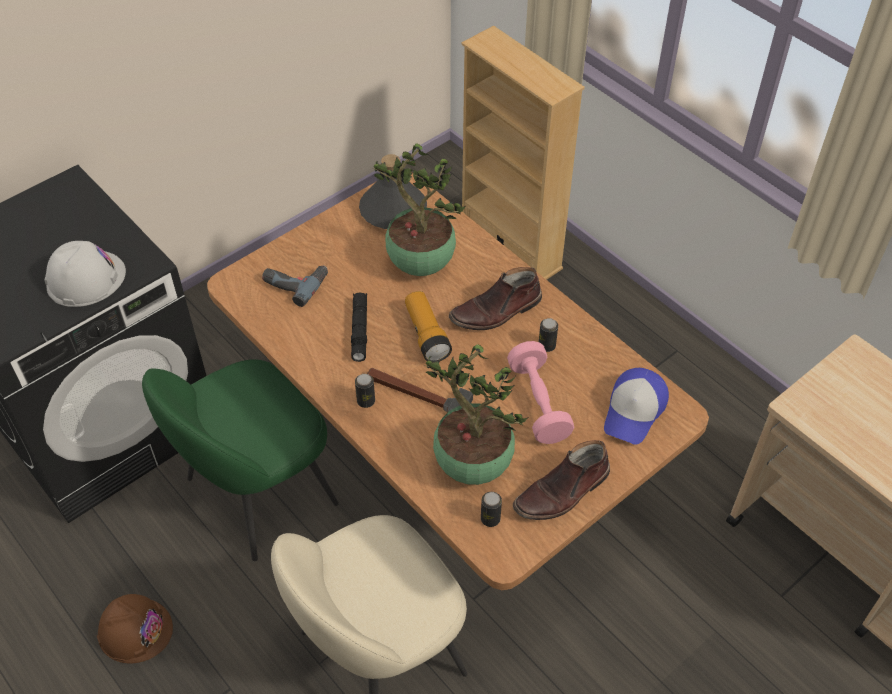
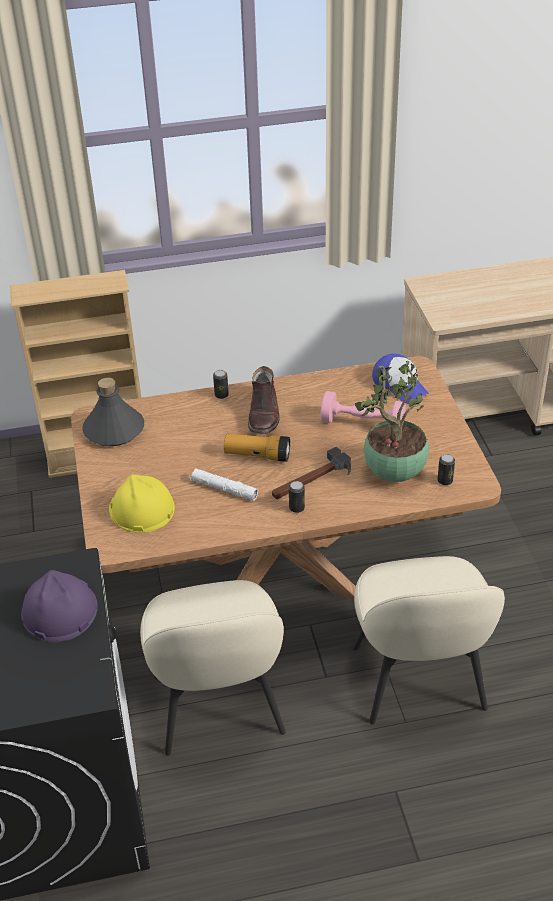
camera: 60 degrees left, 10 degrees down
white hard hat [44,241,126,307] -> purple hard hat [21,570,98,643]
brown hard hat [97,594,173,663] -> none
green chair [142,359,339,561] -> beige chair [140,580,286,756]
power drill [262,266,328,307] -> yellow hard hat [109,474,175,533]
black flashlight [351,293,367,362] -> white flashlight [189,468,258,501]
potted plant [372,143,466,276] -> none
brown boot [513,440,610,520] -> none
can [539,318,558,352] -> can moved to [213,370,229,399]

